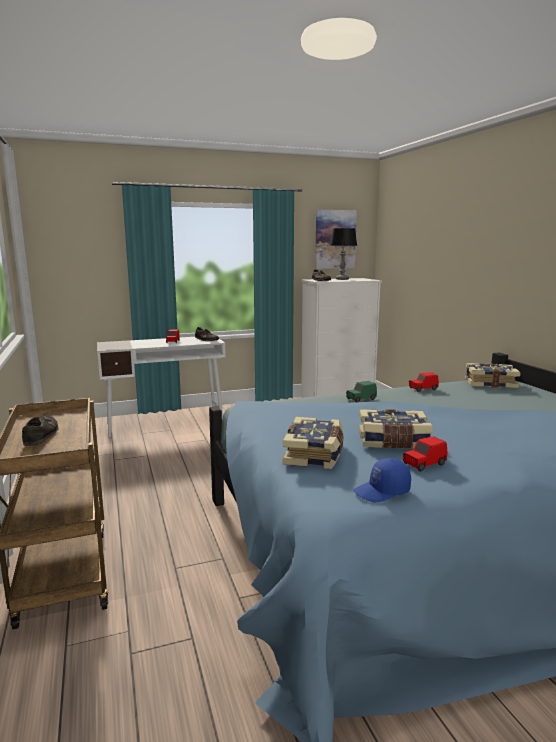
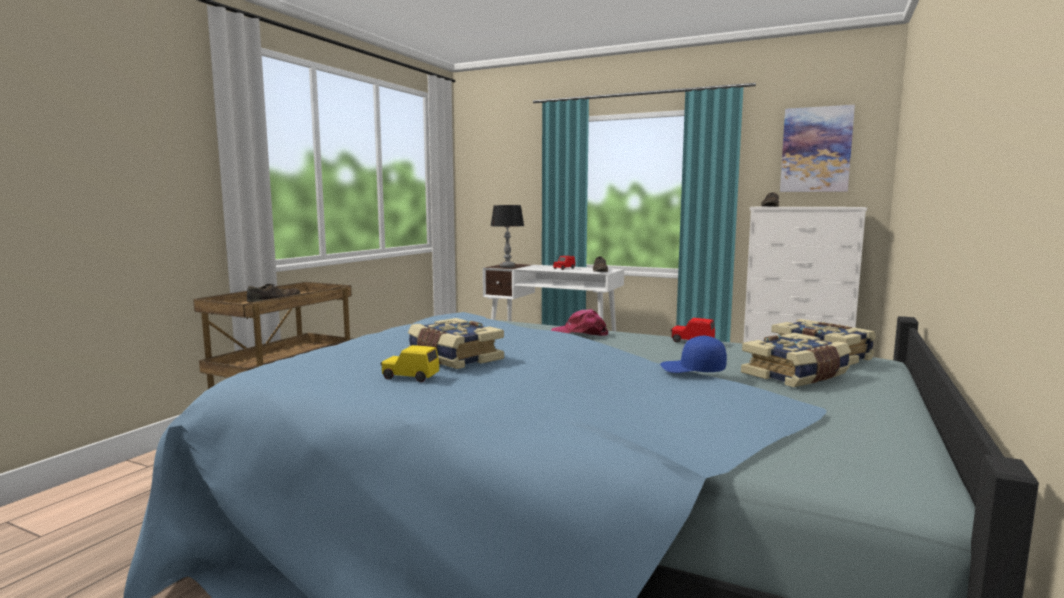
camera: 45 degrees right, 5 degrees down
book [283,417,344,469] -> book moved to [741,333,851,387]
table lamp [330,228,357,280] -> table lamp moved to [491,205,524,268]
green toy car [346,381,377,402] -> pink cap [551,309,608,336]
blue cap [354,458,411,502] -> blue cap moved to [660,335,727,373]
red toy car [403,436,448,471] -> yellow toy car [381,345,439,382]

